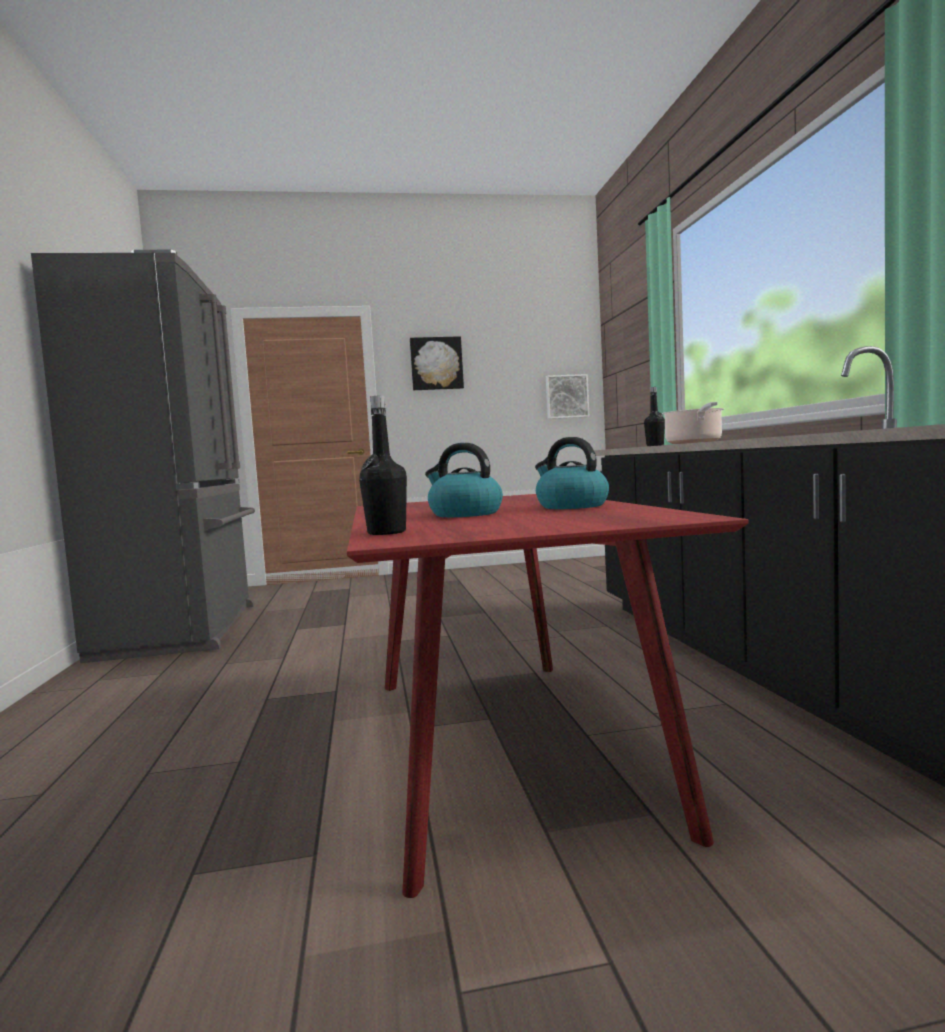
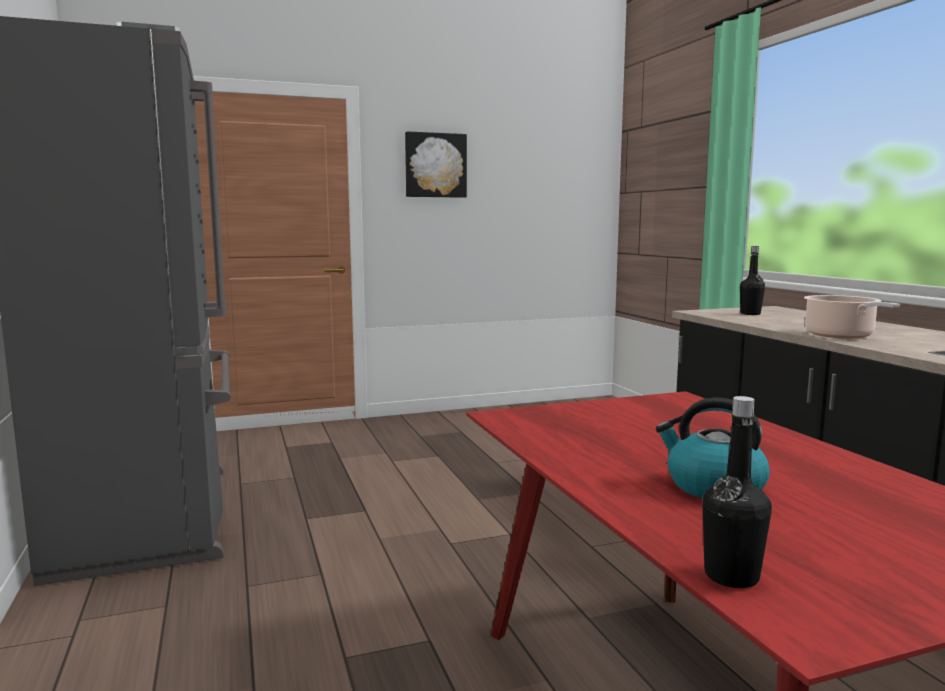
camera: 10 degrees left, 5 degrees up
kettle [535,437,609,509] -> none
picture [546,374,589,419] -> none

